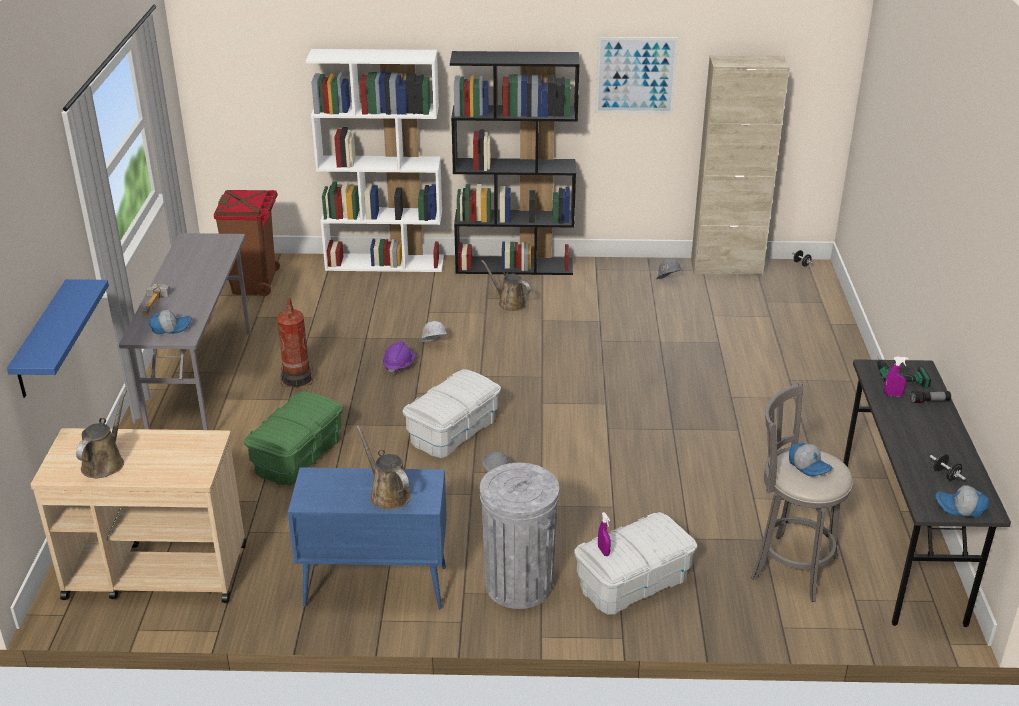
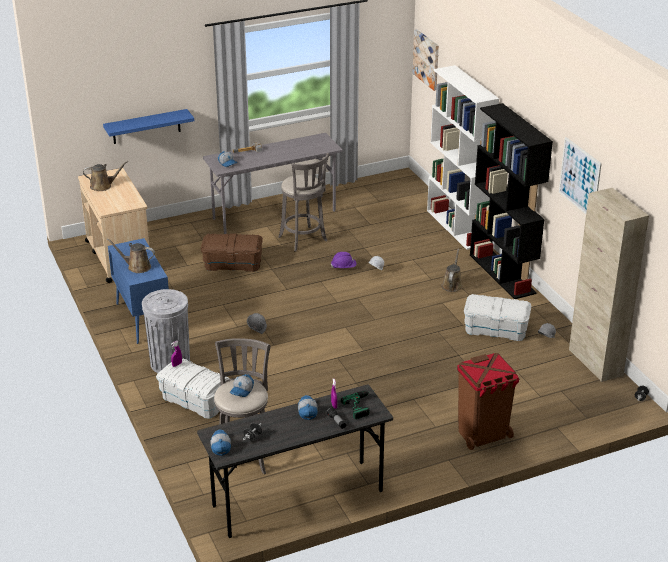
camera: 65 degrees right, 0 degrees up
brown trash can [214,190,280,296] -> brown trash can moved to [457,353,520,450]
green storage box [244,392,343,486] -> brown storage box [201,233,263,272]
fire extinguisher [277,298,313,387] -> grey stool [278,153,329,251]
brown watering can [356,425,411,510] -> brown watering can turned 105 degrees counterclockwise [106,238,155,273]
white storage box [402,369,501,458] -> white storage box moved to [464,294,532,341]
none -> cap [298,395,318,420]
none -> picture [412,29,439,91]

